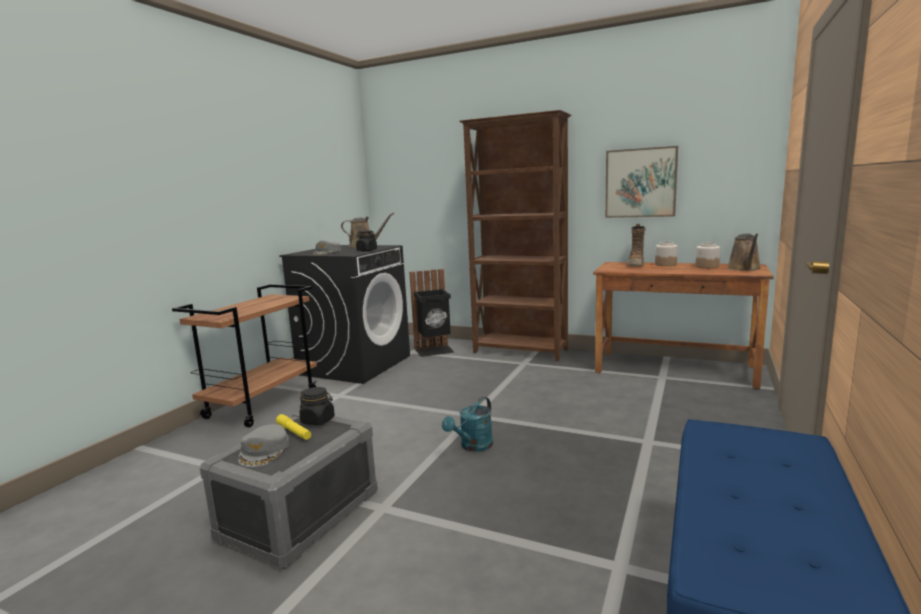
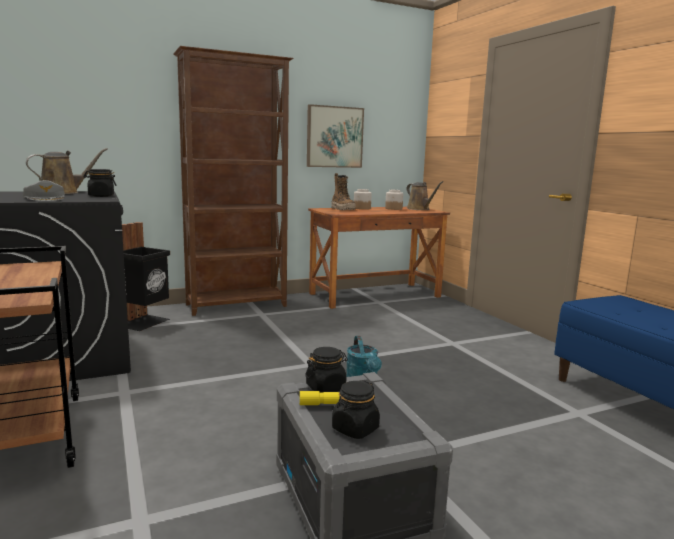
camera: 50 degrees left, 0 degrees up
grey cap [238,424,289,467] -> black jar [332,381,380,439]

